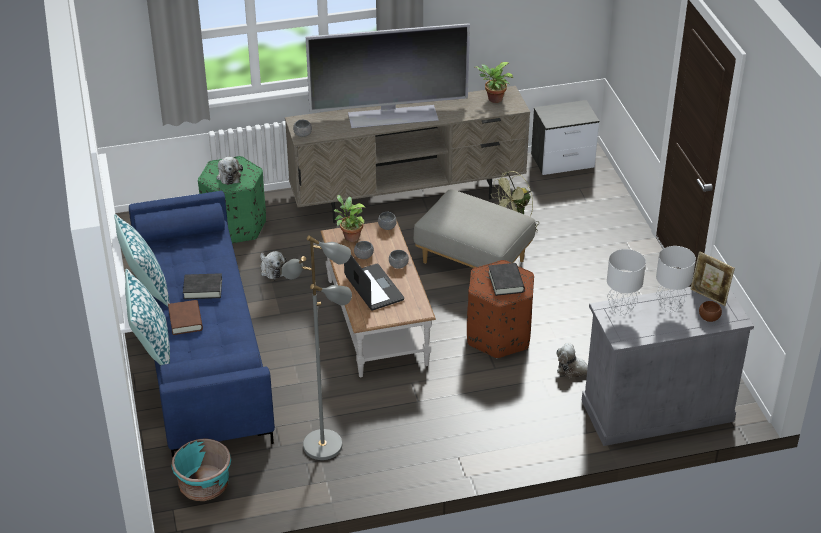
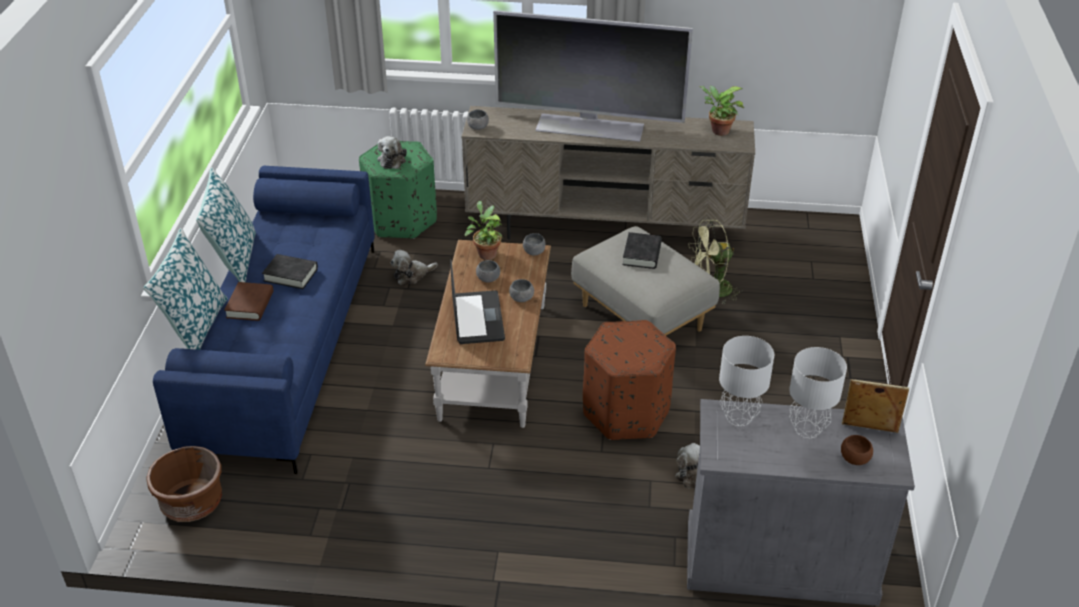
camera: 20 degrees right, 0 degrees up
turquoise planter [171,438,231,501] -> brown planter [147,446,222,522]
plush toy [260,251,287,279] -> plush toy turned 75 degrees clockwise [391,250,438,285]
grey floor lamp [281,235,352,460] -> none
black book [488,263,525,296] -> black book moved to [622,232,662,269]
nightstand [531,100,599,175] -> none
picture frame [690,251,735,306] -> picture frame turned 135 degrees clockwise [842,379,909,433]

